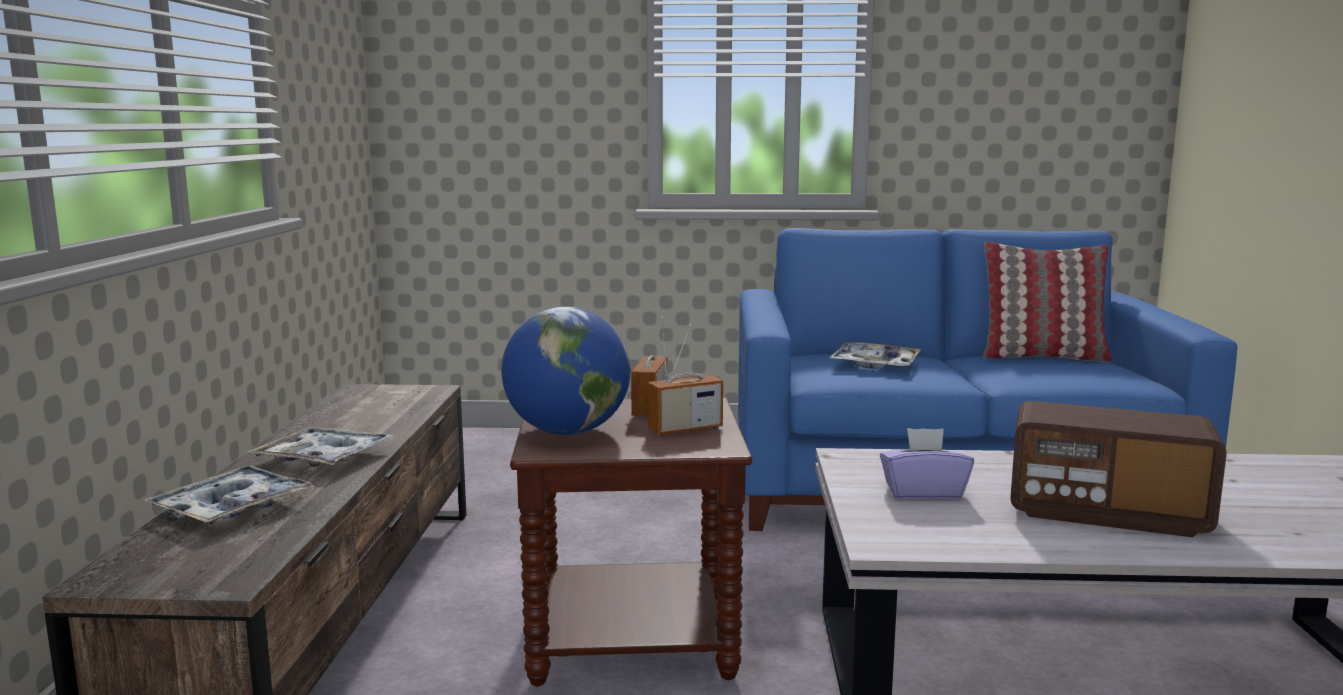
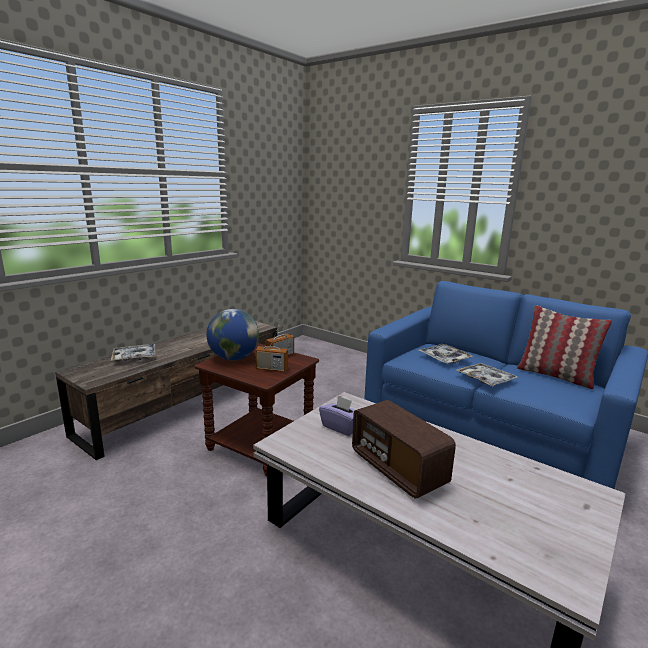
camera: 35 degrees right, 5 degrees up
tray [247,427,393,467] -> tray moved to [456,363,518,387]

